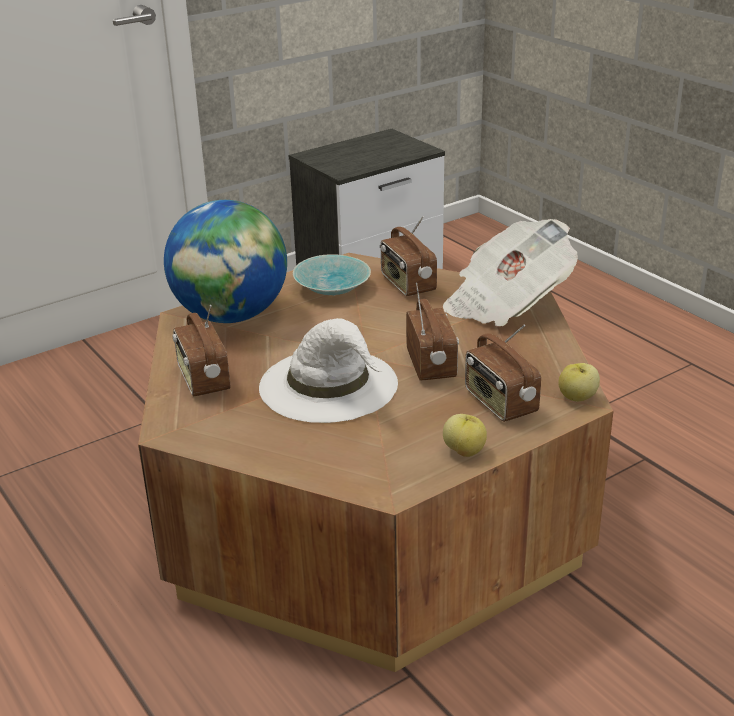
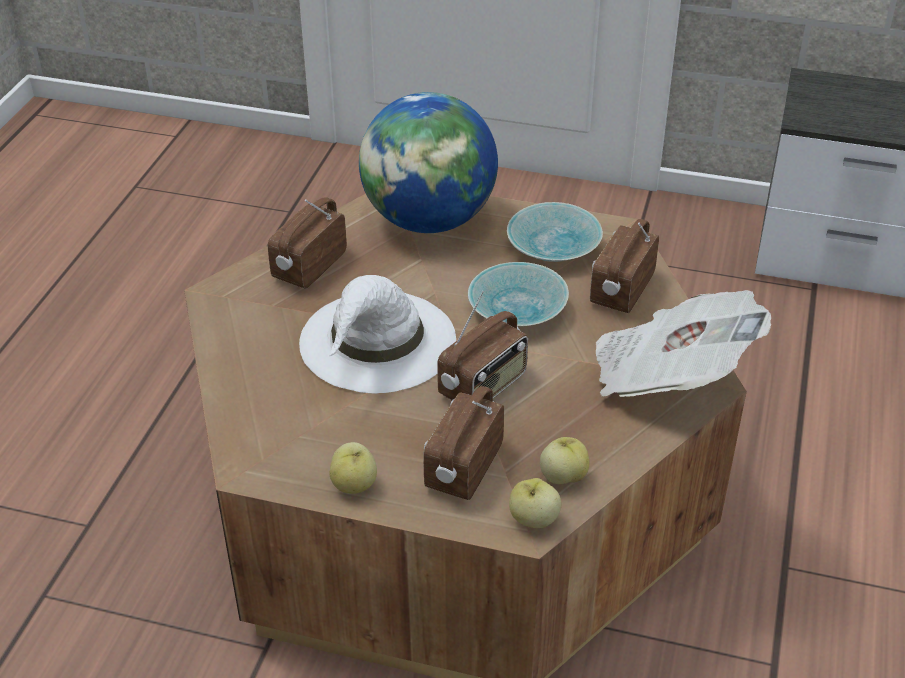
camera: 50 degrees right, 10 degrees up
none -> turquoise bowl [468,262,569,326]
none -> apple [540,437,590,484]

